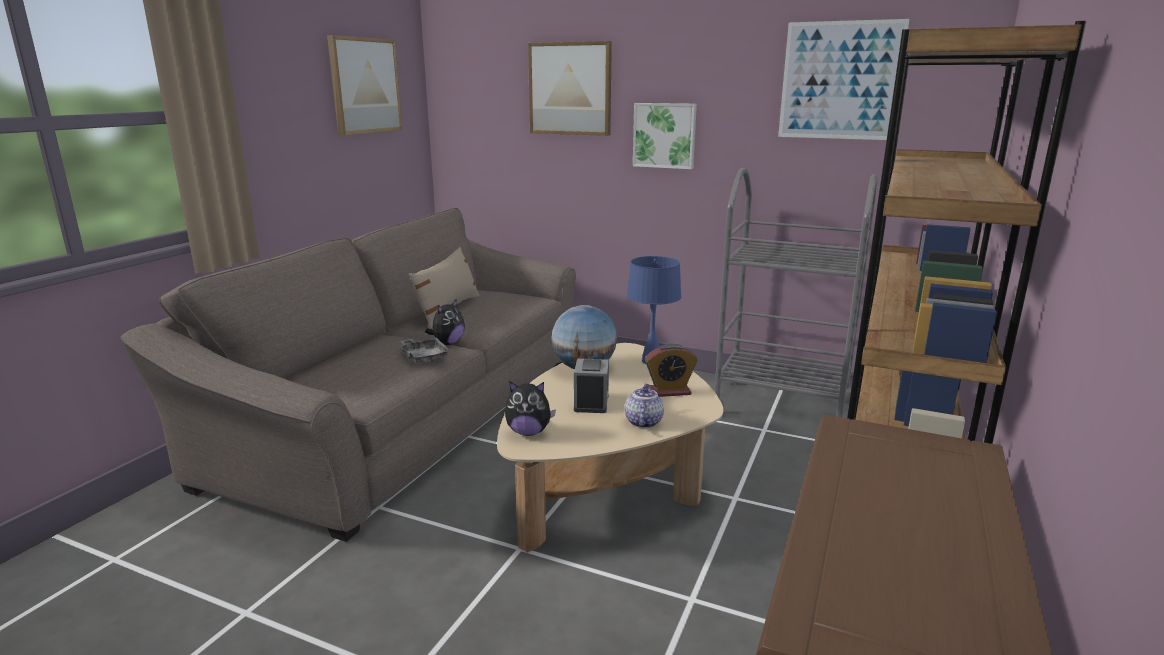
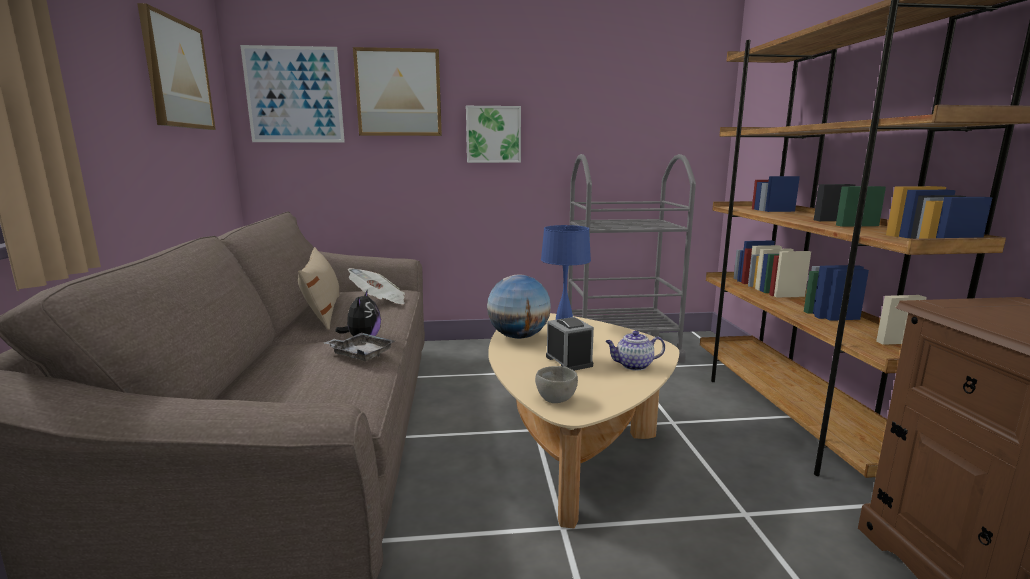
camera: 30 degrees left, 5 degrees down
plush toy [505,381,556,436] -> grey bowl [535,366,578,403]
teapot [624,384,664,428] -> teapot turned 75 degrees counterclockwise [605,331,665,371]
alarm clock [645,344,698,397] -> none
picture [778,19,910,140] -> picture moved to [240,45,345,142]
none -> newspaper [348,268,405,305]

